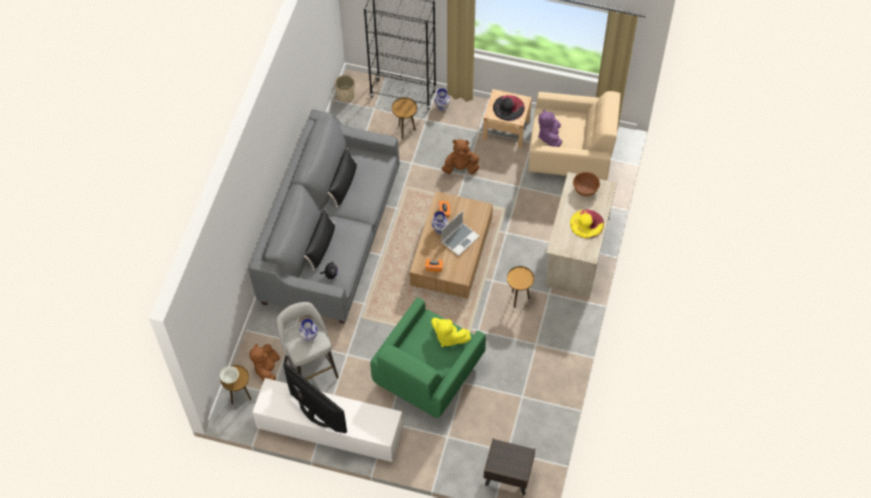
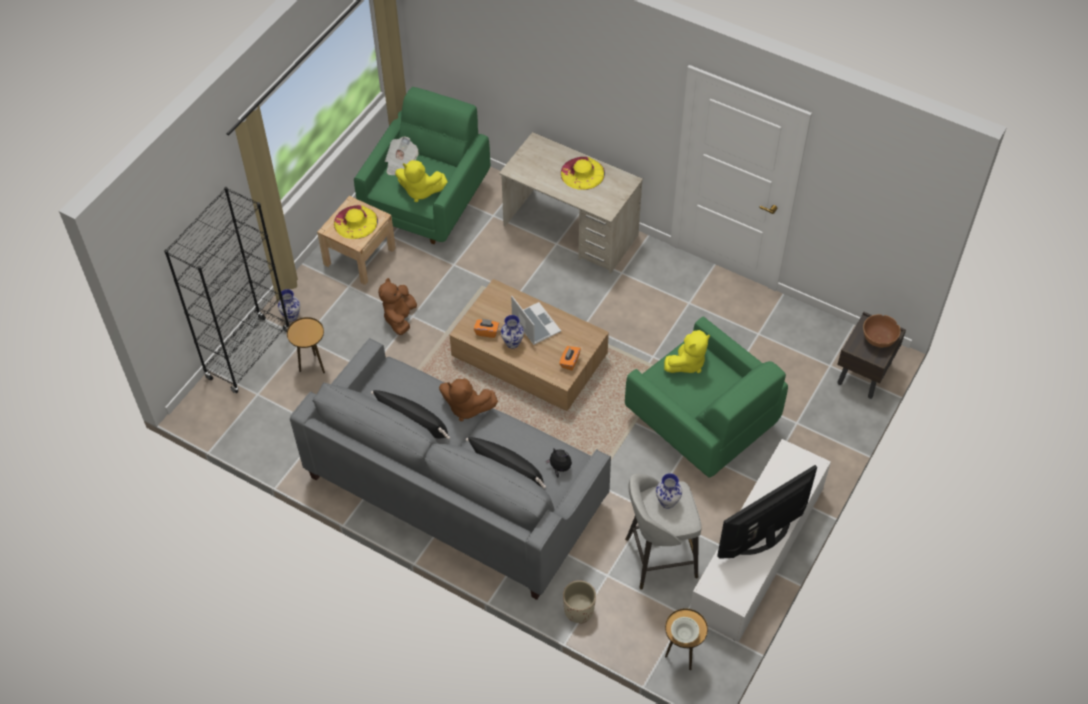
camera: 75 degrees left, 5 degrees down
brown plush toy [249,344,280,382] -> brown plush toy moved to [439,378,498,421]
beige planter [335,75,355,102] -> beige planter moved to [563,580,596,623]
black hat [493,95,525,121] -> yellow hat [334,205,378,239]
brown side table [507,266,534,308] -> none
beige armchair [528,91,621,180] -> green armchair [354,87,490,244]
purple plush toy [538,109,562,147] -> yellow plush toy [395,160,448,202]
brown bowl [573,172,600,196] -> brown bowl moved to [863,314,901,348]
none -> newspaper [385,136,418,175]

